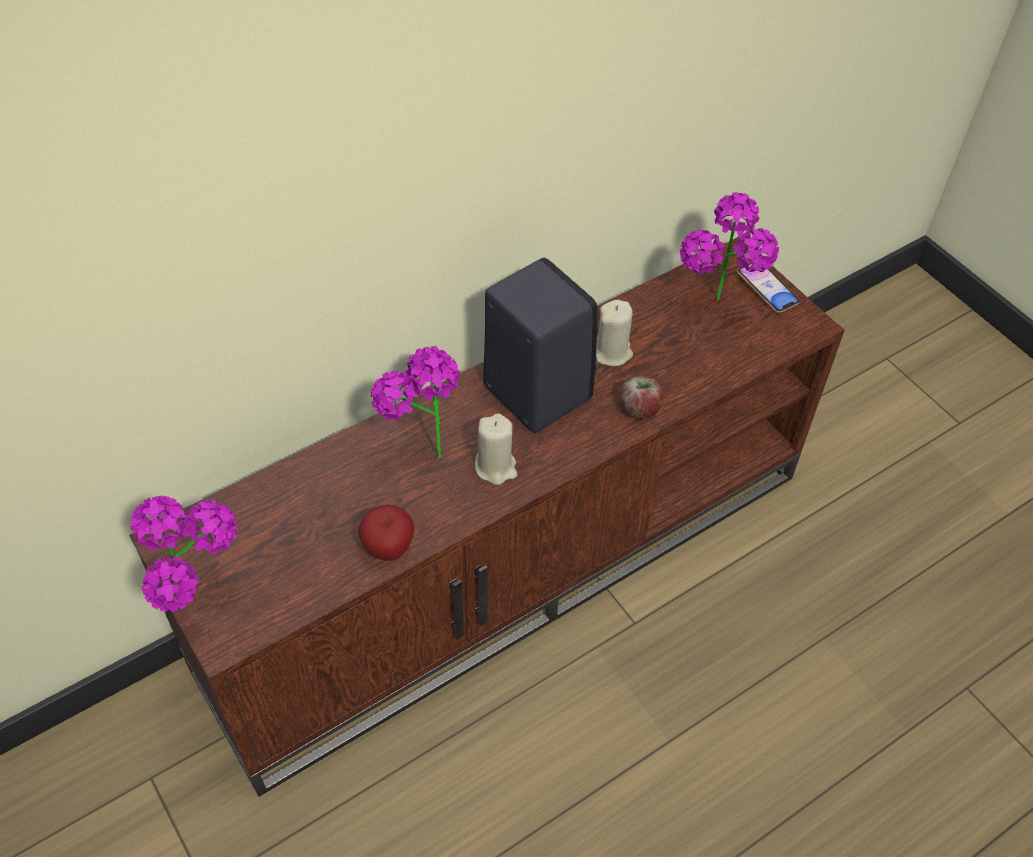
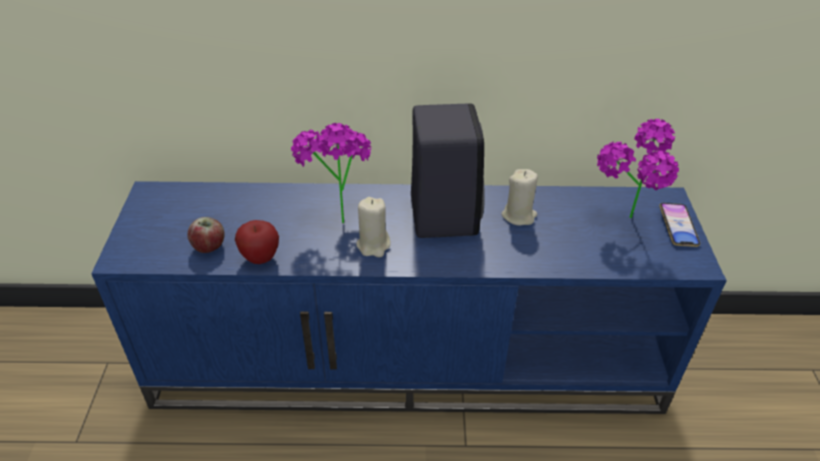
camera: 35 degrees right, 10 degrees down
brown tv stand [129,237,845,797] -> blue tv stand [91,181,727,414]
potted plant [130,495,238,612] -> none
apple [620,376,663,419] -> apple moved to [187,217,225,253]

